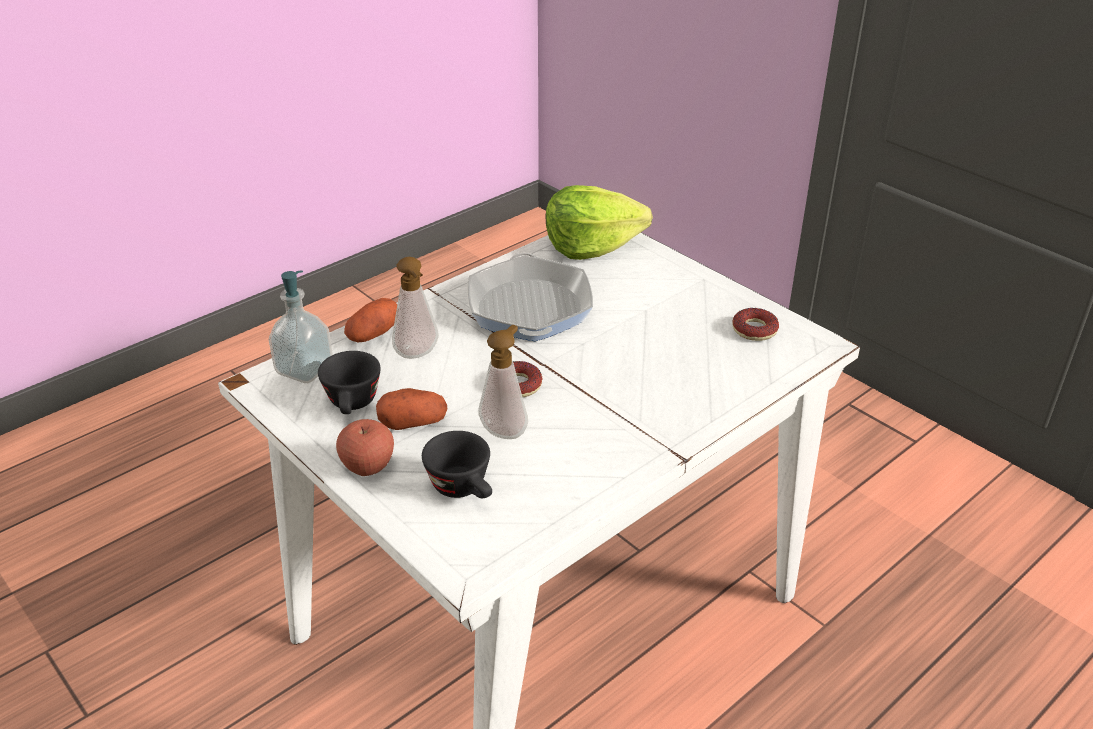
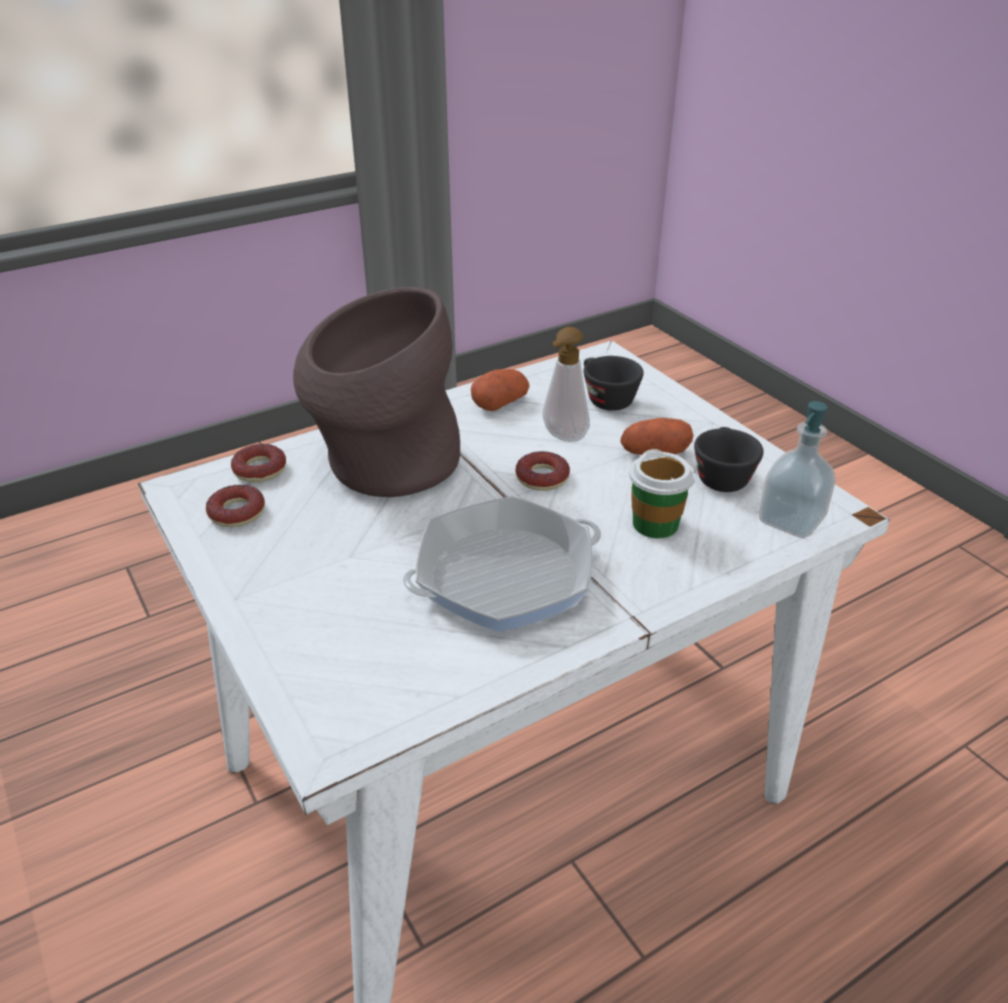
camera: 170 degrees left, 0 degrees up
apple [336,419,394,476] -> none
potato [344,298,397,342] -> potato moved to [471,369,530,411]
soap dispenser [392,257,439,359] -> cup [629,449,695,538]
frying pan [467,253,593,341] -> frying pan turned 120 degrees counterclockwise [403,496,601,632]
lettuce [546,185,653,260] -> none
none -> donut [231,444,286,482]
none -> brown vase [293,287,460,497]

